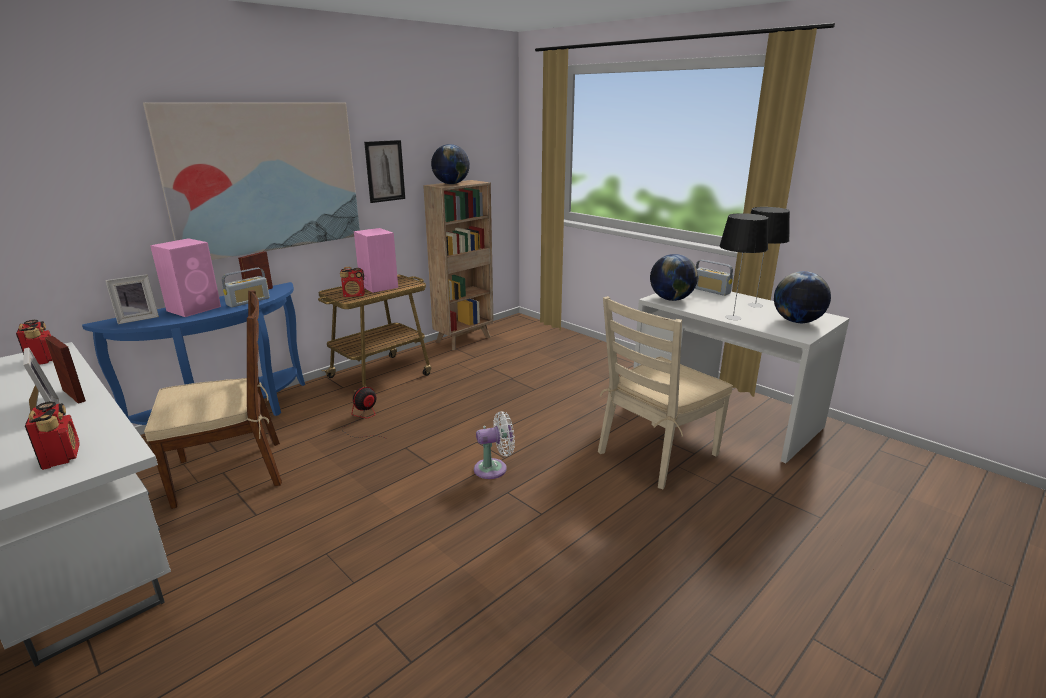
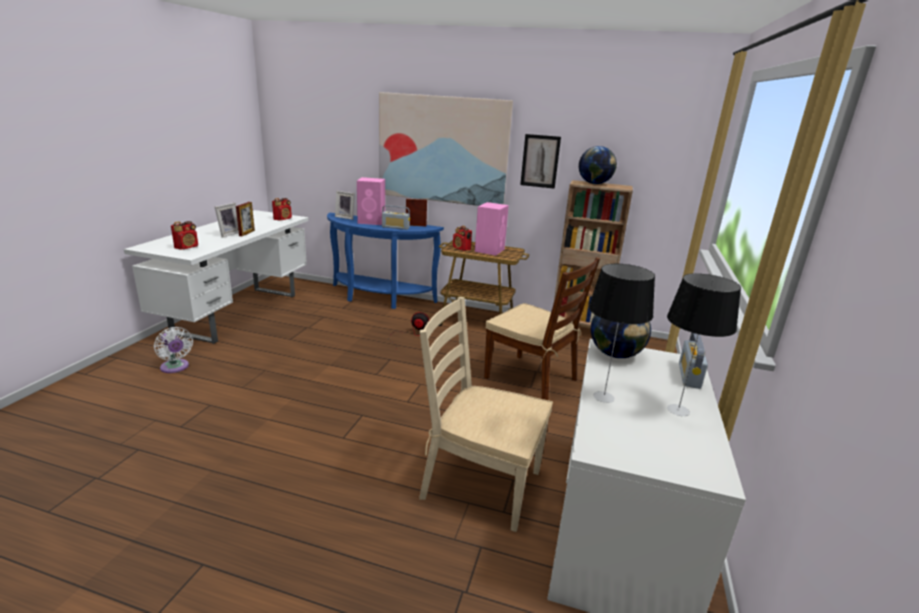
camera: 60 degrees right, 0 degrees up
brown chair [144,290,282,509] -> brown chair moved to [484,257,600,400]
white fan [474,411,515,479] -> white fan moved to [154,327,193,373]
globe [774,271,831,323] -> none

